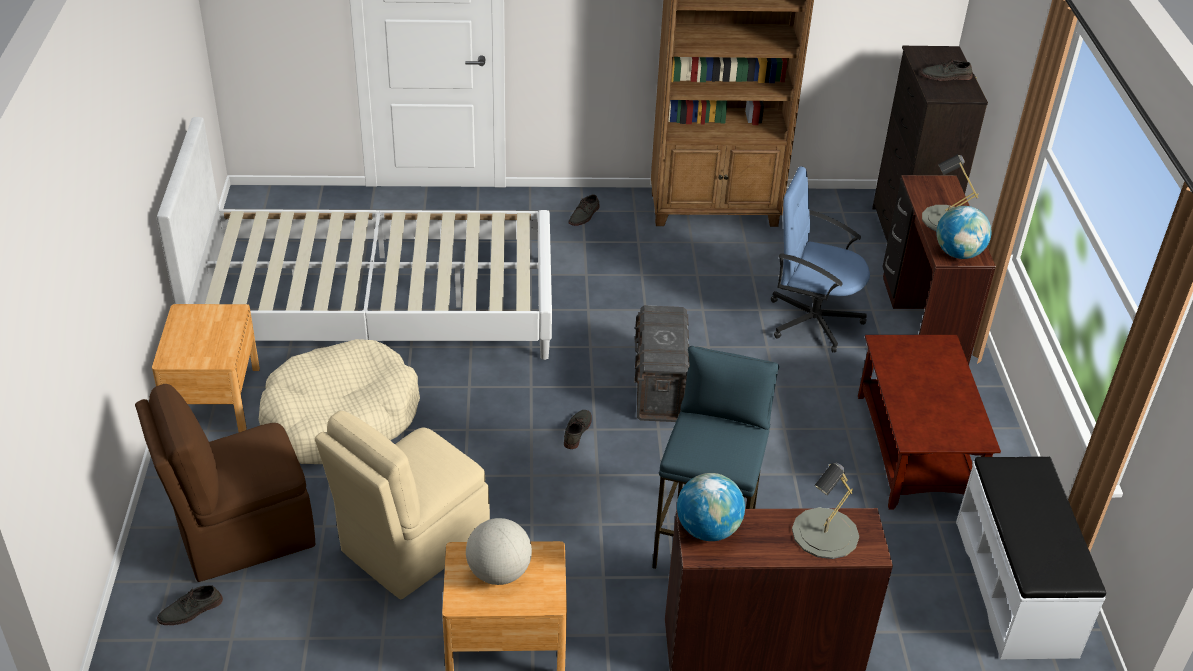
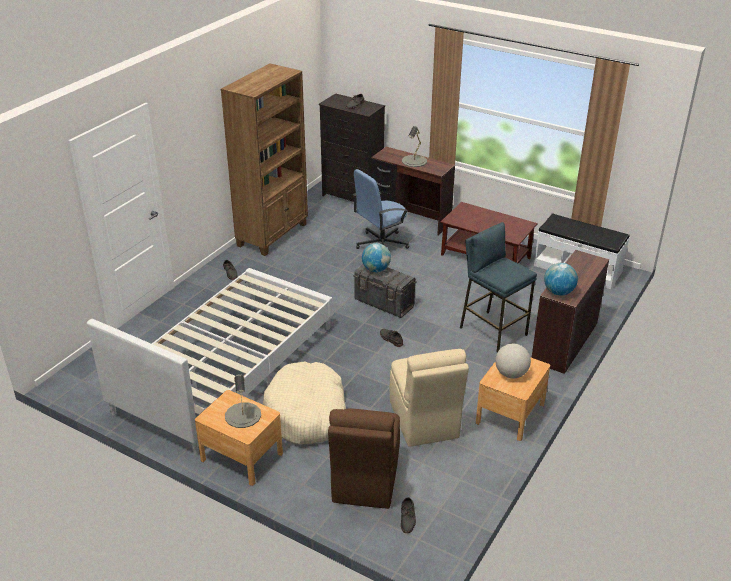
camera: 55 degrees left, 5 degrees down
grey table lamp [792,463,859,559] -> grey table lamp moved to [225,374,261,428]
globe [937,206,991,259] -> globe moved to [362,243,391,272]

